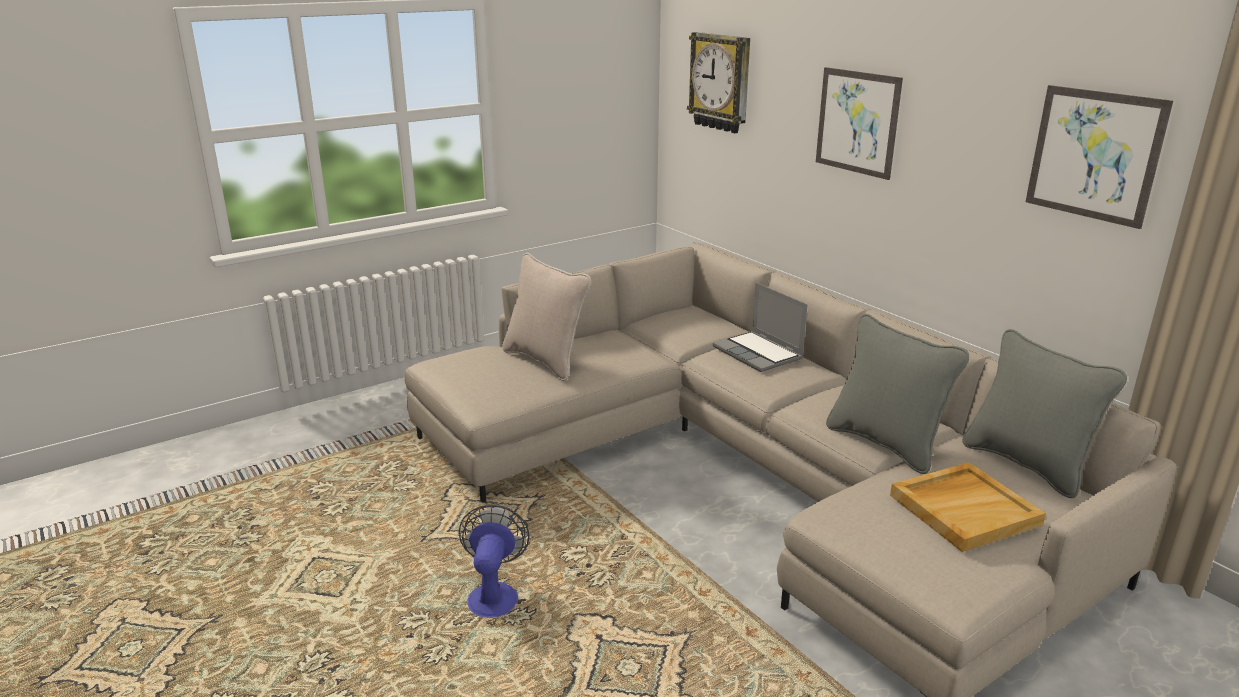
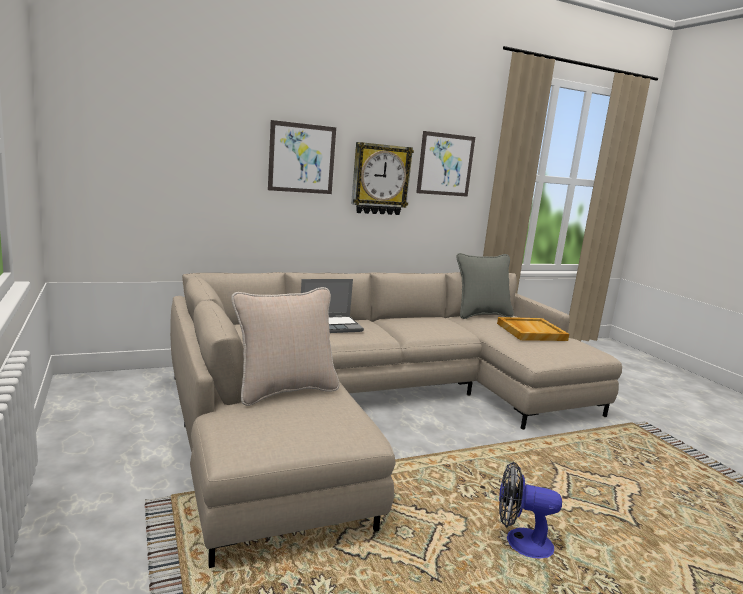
camera: 80 degrees left, 10 degrees down
wall clock [687,32,750,133] -> wall clock moved to [351,142,414,215]
grey pillow [826,314,969,474] -> none

